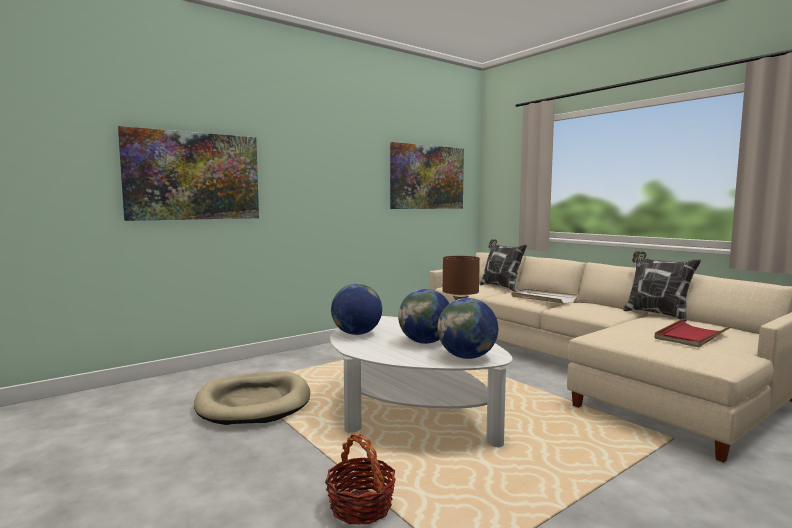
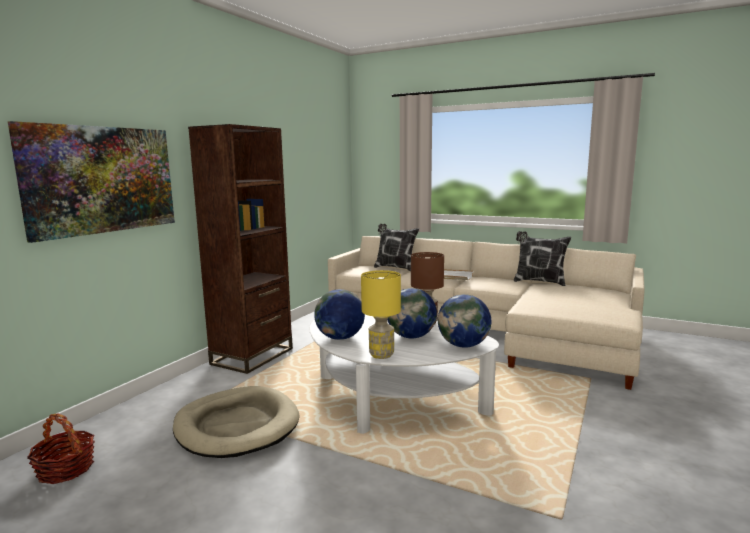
camera: 25 degrees left, 5 degrees up
basket [325,434,396,525] -> basket moved to [27,413,95,484]
picture [390,142,464,209] -> none
red tray [655,319,731,347] -> none
none -> brown bookcase [188,124,293,374]
none -> yellow table lamp [361,270,401,359]

